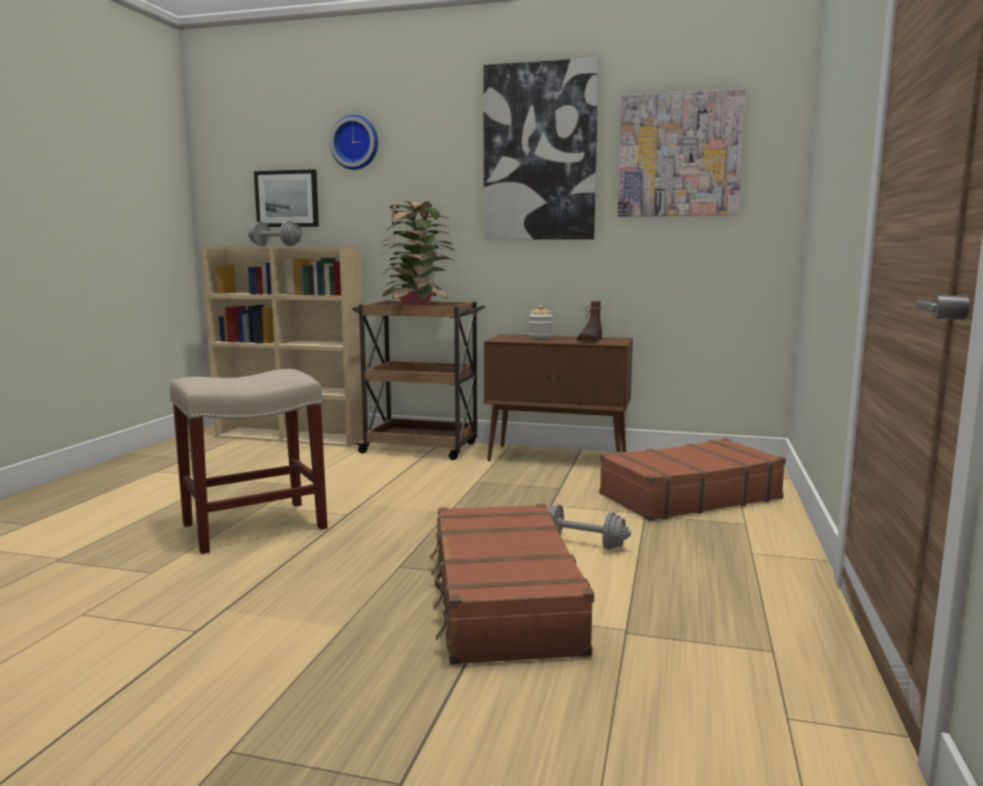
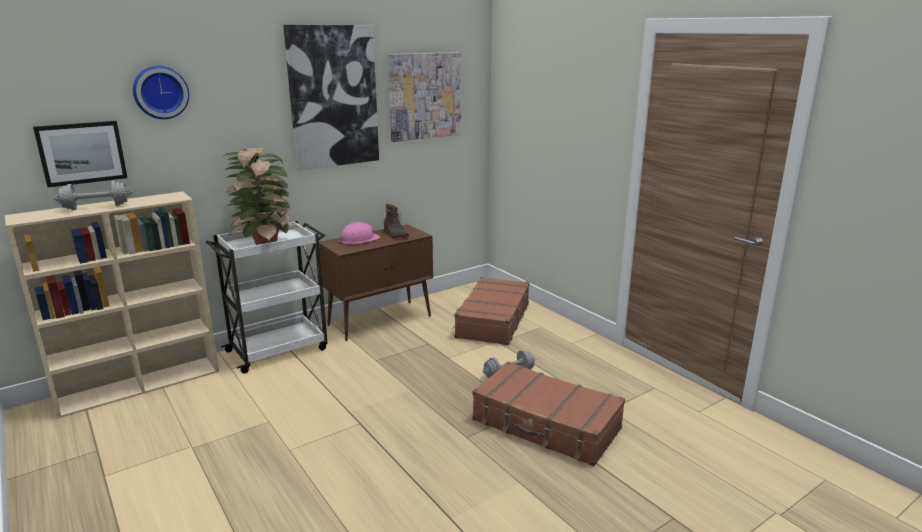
camera: 50 degrees left, 10 degrees up
beige stool [170,369,328,554] -> none
brown cart [352,300,485,460] -> white cart [206,221,328,374]
jar [529,305,553,339] -> pink hard hat [339,222,381,244]

